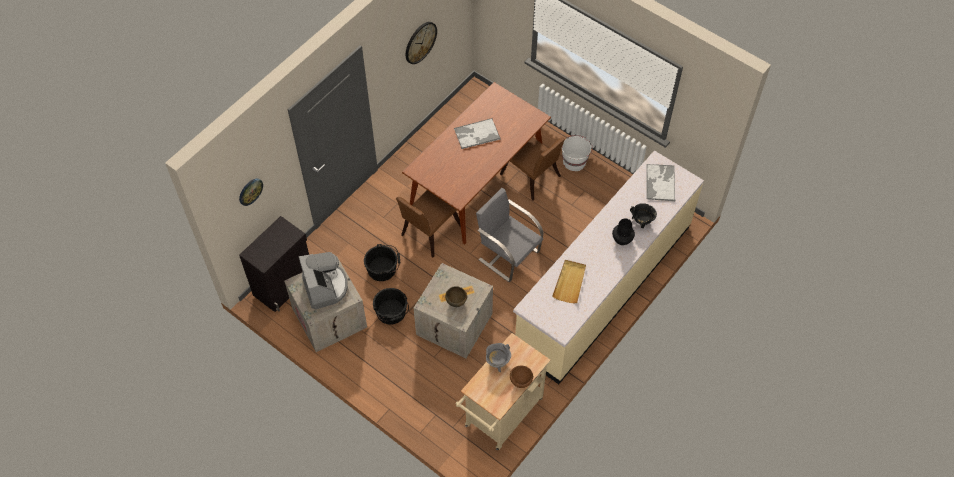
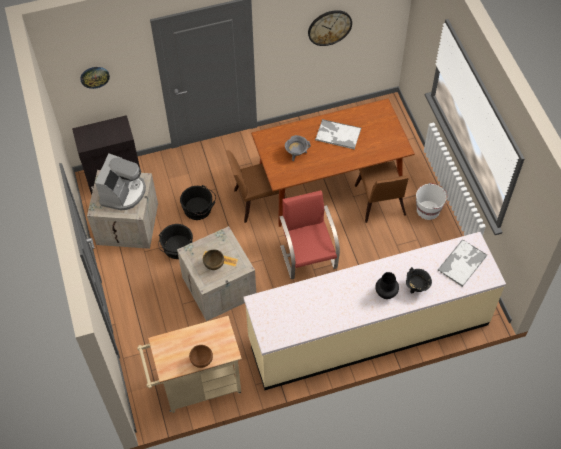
camera: 35 degrees right, 0 degrees up
grey chair [476,188,544,282] -> red chair [280,190,340,279]
grey cooking pot [486,343,511,372] -> grey cooking pot moved to [285,135,311,161]
beige tray [552,260,586,303] -> none

